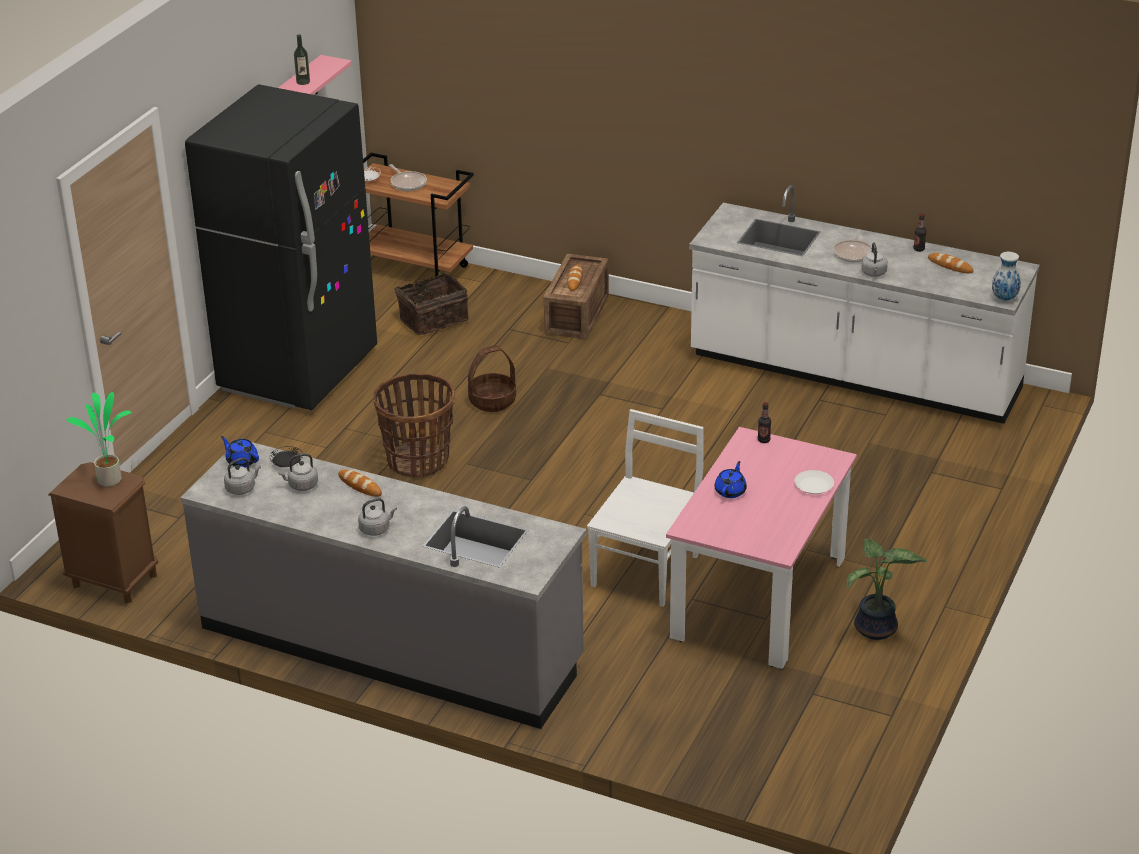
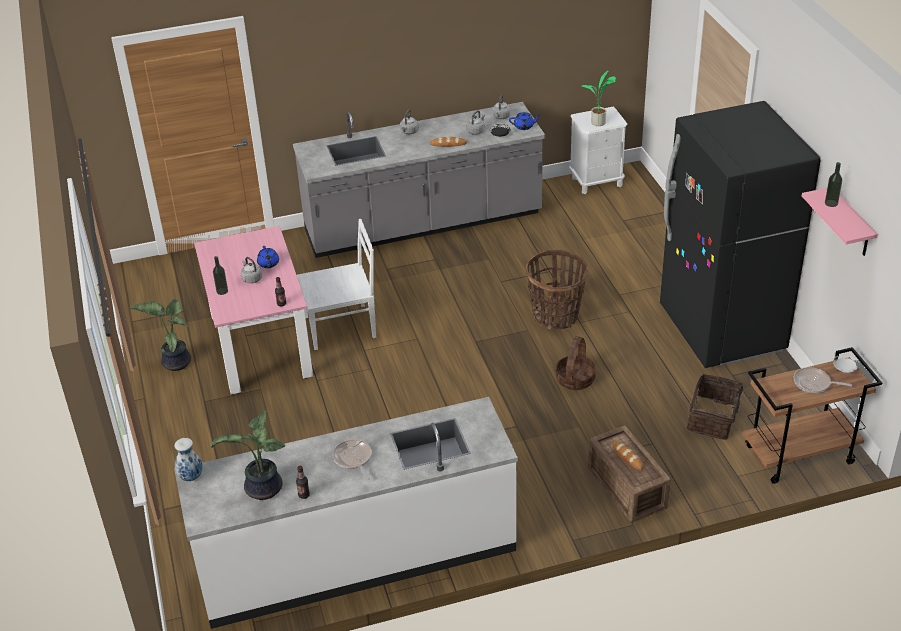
camera: 140 degrees right, 5 degrees up
brown nightstand [48,462,158,604] -> white nightstand [569,106,628,194]
white chair [587,409,704,607] -> white chair turned 90 degrees counterclockwise [297,219,376,350]
white plate [794,470,834,494] -> bottle [213,256,228,295]
grey kettle [861,242,888,277] -> grey kettle moved to [241,257,262,284]
bread [928,253,973,274] -> potted plant [211,410,285,500]

